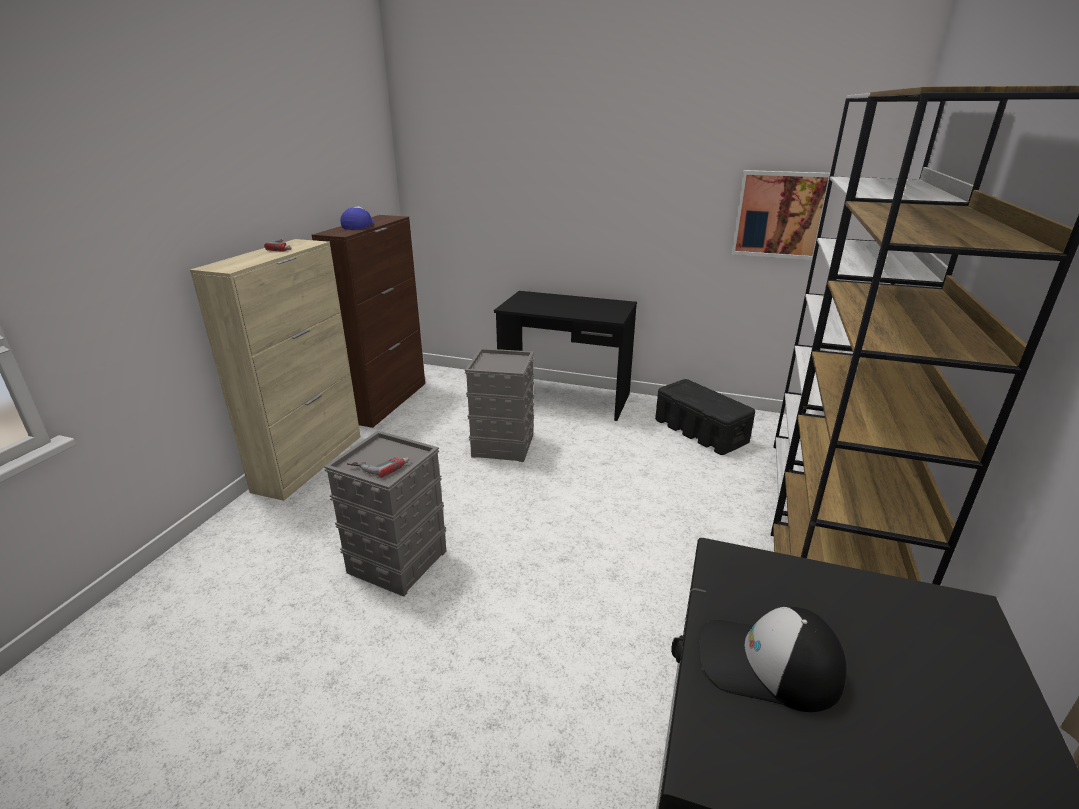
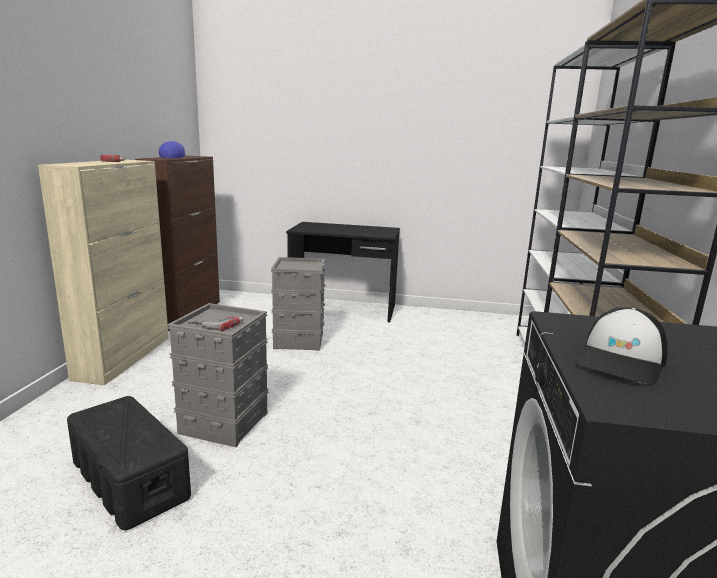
camera: 10 degrees left, 10 degrees down
black storage box [655,379,755,455] -> black storage box moved to [67,396,191,530]
cap [699,607,847,712] -> cap turned 60 degrees counterclockwise [575,307,668,385]
picture [731,170,830,260] -> none

